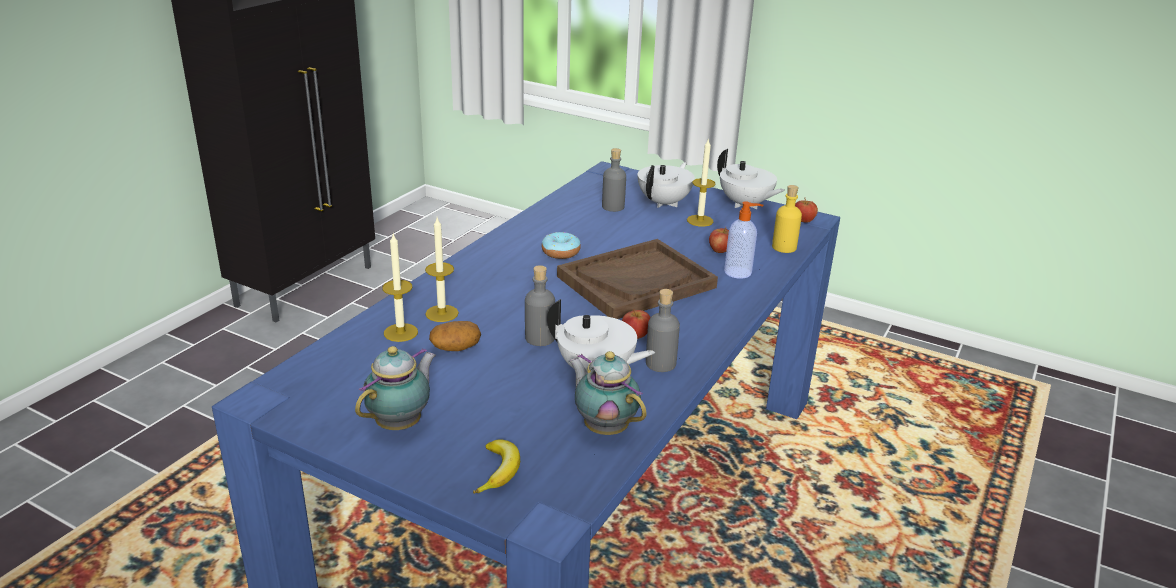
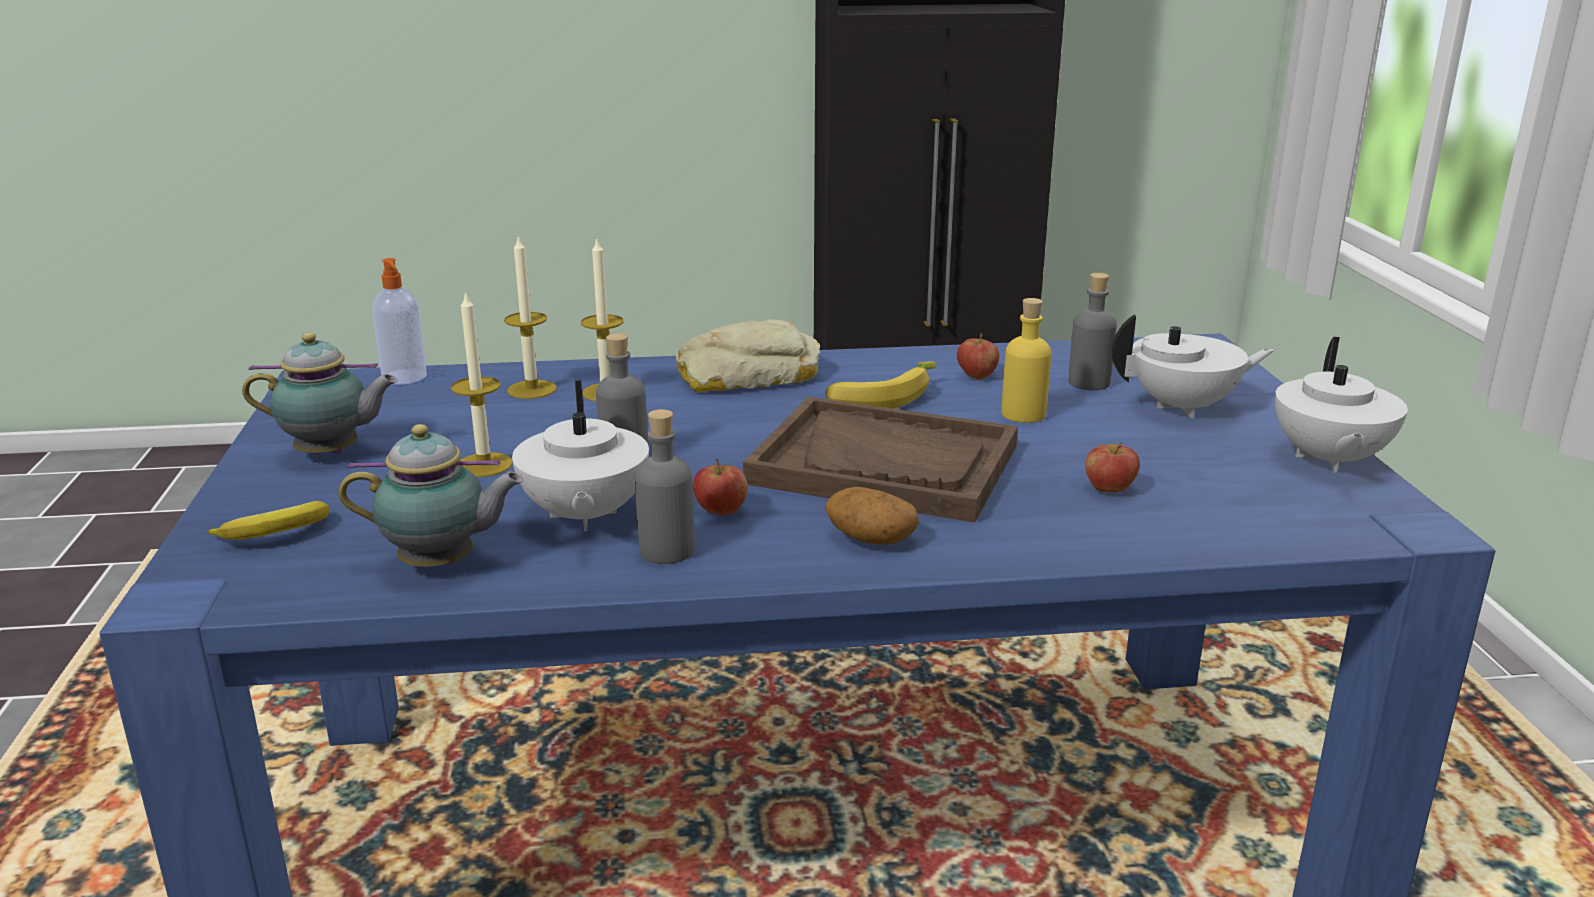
camera: 55 degrees right, 5 degrees down
potato [429,321,481,351] -> potato moved to [825,487,919,545]
donut [542,232,581,259] -> banana [825,361,936,409]
teapot [569,351,646,435] -> teapot turned 75 degrees clockwise [338,424,523,567]
candle [687,138,716,227] -> candle moved to [451,291,513,477]
soap dispenser [724,201,764,279] -> soap dispenser moved to [372,258,427,385]
yellow bottle [772,185,802,253] -> yellow bottle moved to [1001,298,1052,423]
apple [795,199,818,223] -> apple moved to [957,333,999,379]
none -> bread [676,320,820,392]

